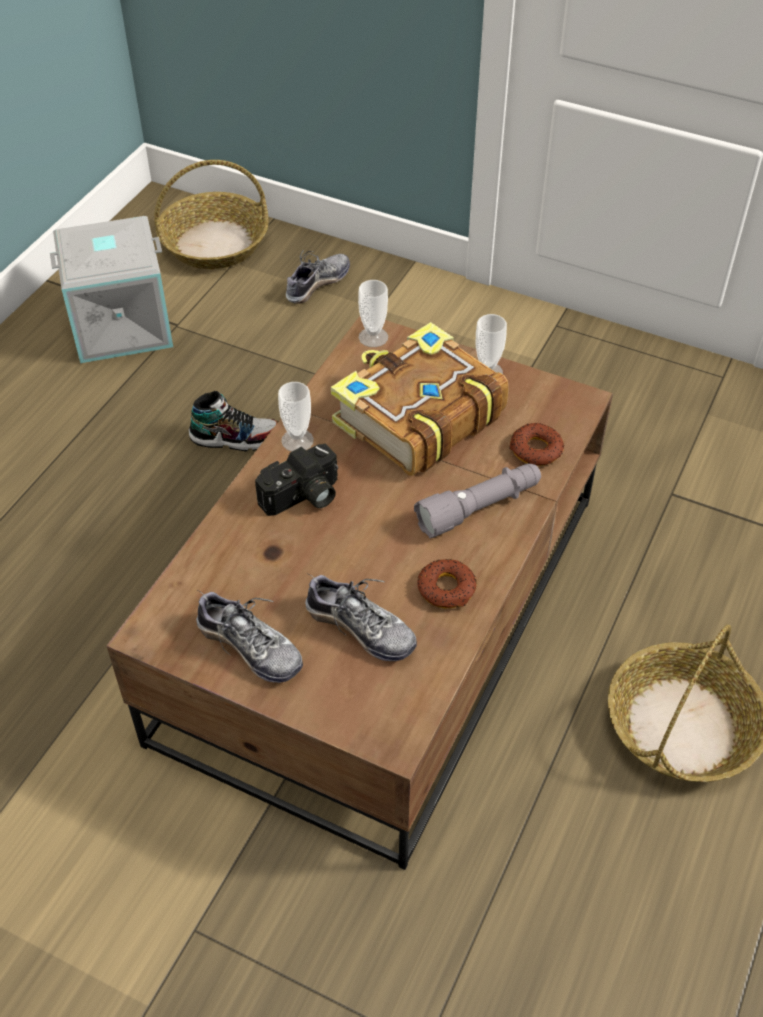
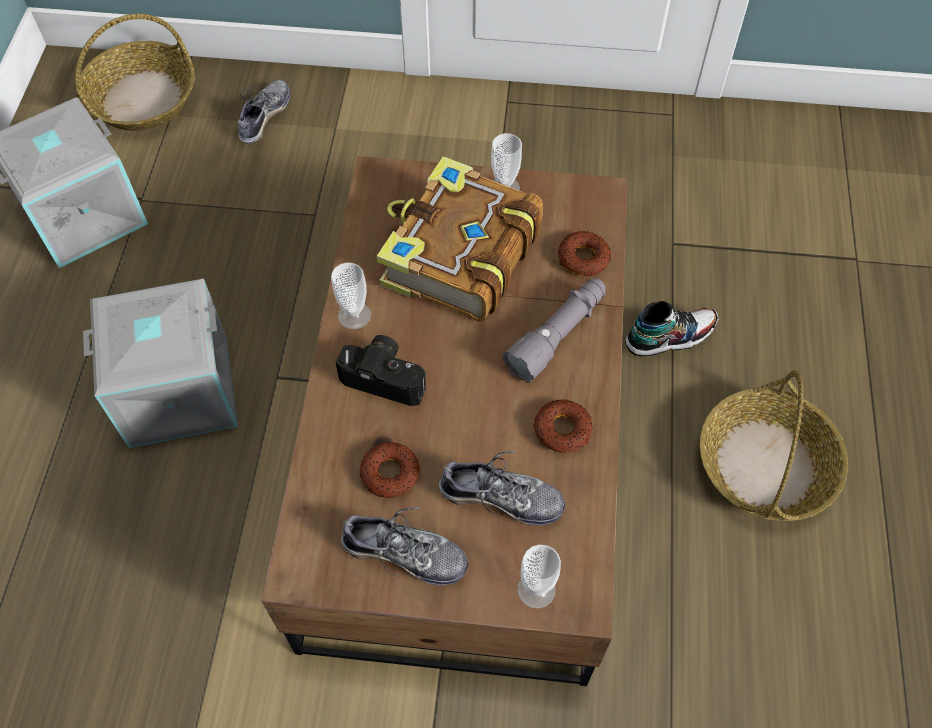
camera: 20 degrees left, 10 degrees up
shoe [188,391,279,451] -> shoe moved to [625,301,718,357]
camera [255,444,338,516] -> camera turned 105 degrees counterclockwise [336,335,426,406]
cup [358,280,388,347] -> cup moved to [517,544,561,609]
none -> grey storage box [83,278,238,448]
none -> donut [360,442,420,498]

